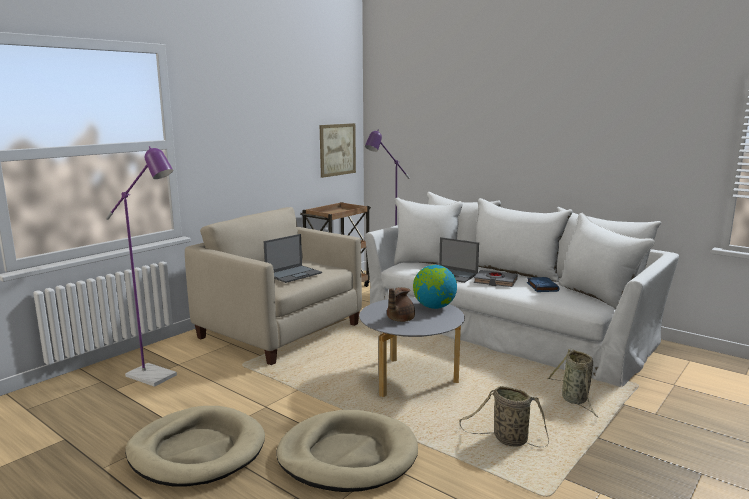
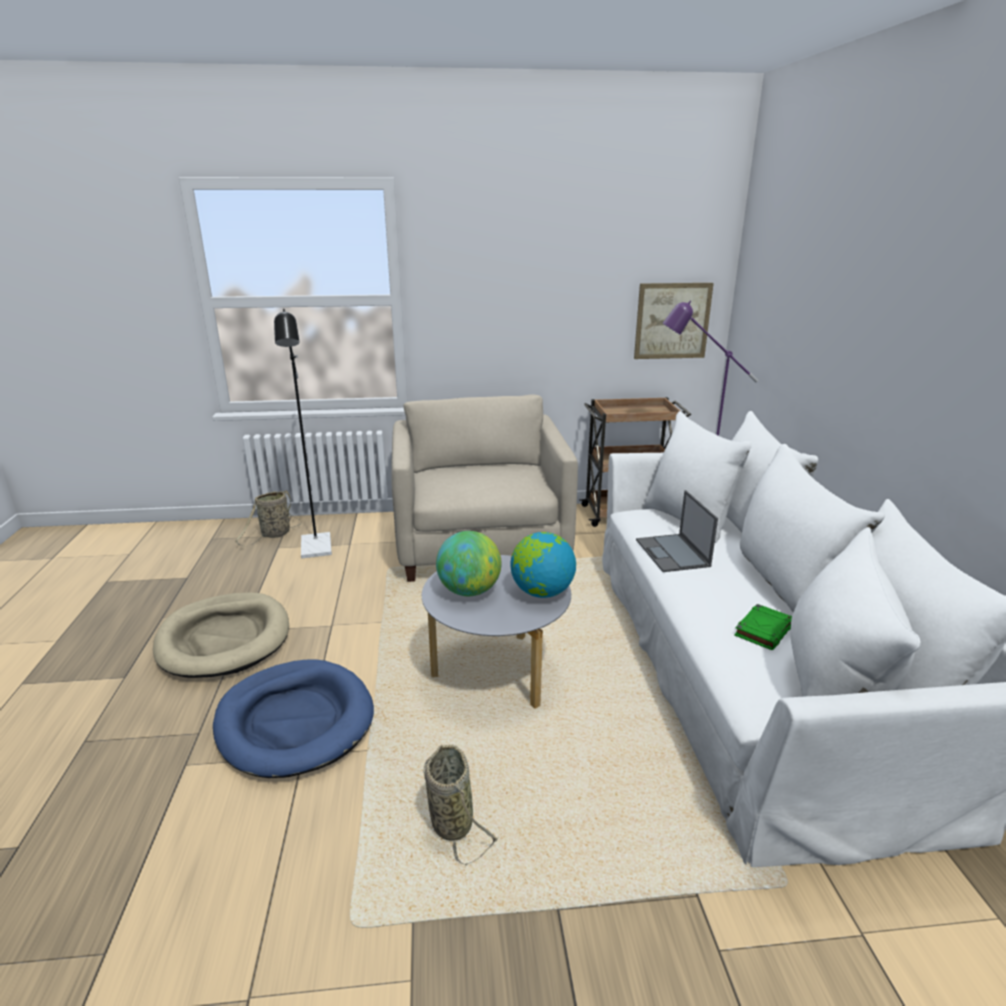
camera: 45 degrees right, 10 degrees up
purple floor lamp [106,146,177,387] -> black floor lamp [274,309,332,559]
laptop [264,234,322,283] -> none
beige dog bed [276,410,418,492] -> blue dog bed [213,659,374,778]
brown teapot [387,287,415,322] -> globe [436,531,501,596]
grey book [474,270,518,287] -> none
blue book [527,277,560,292] -> green book [734,604,792,650]
basket [548,349,598,417] -> basket moved to [235,490,302,546]

